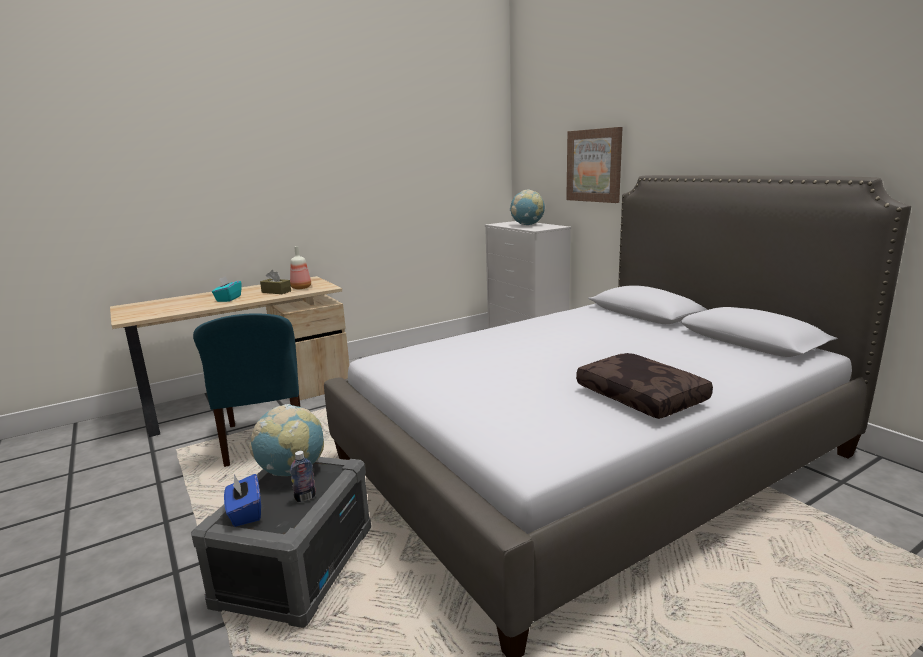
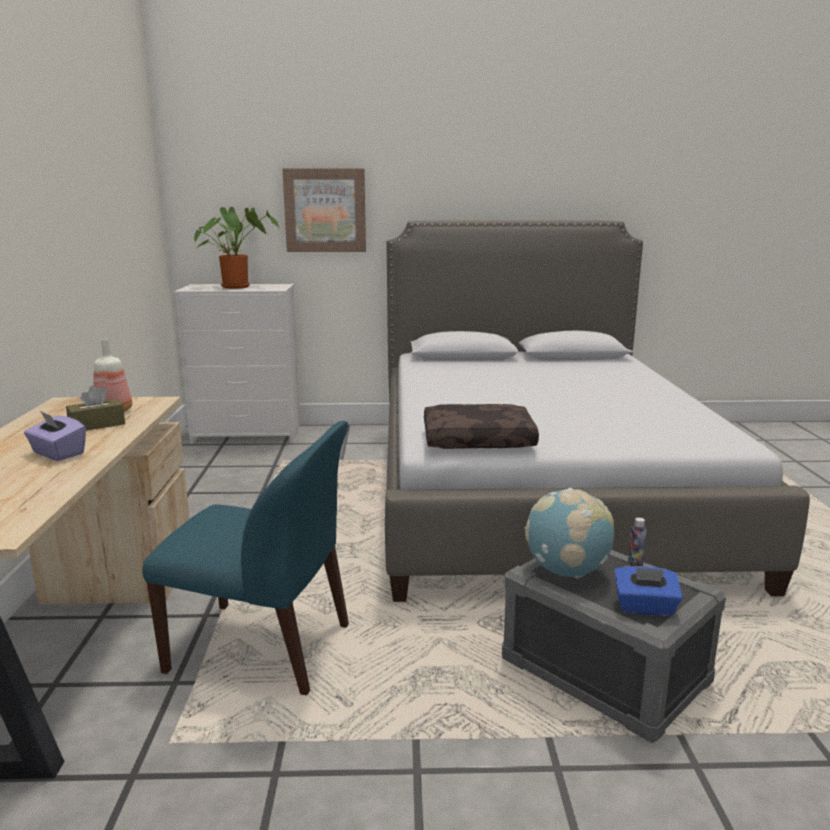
camera: 60 degrees left, 0 degrees up
turquoise tissue box [212,276,241,302] -> purple tissue box [24,411,86,461]
globe [510,190,545,225] -> potted plant [194,206,279,289]
brown pillow [576,353,713,419] -> brown pillow moved to [424,404,539,449]

